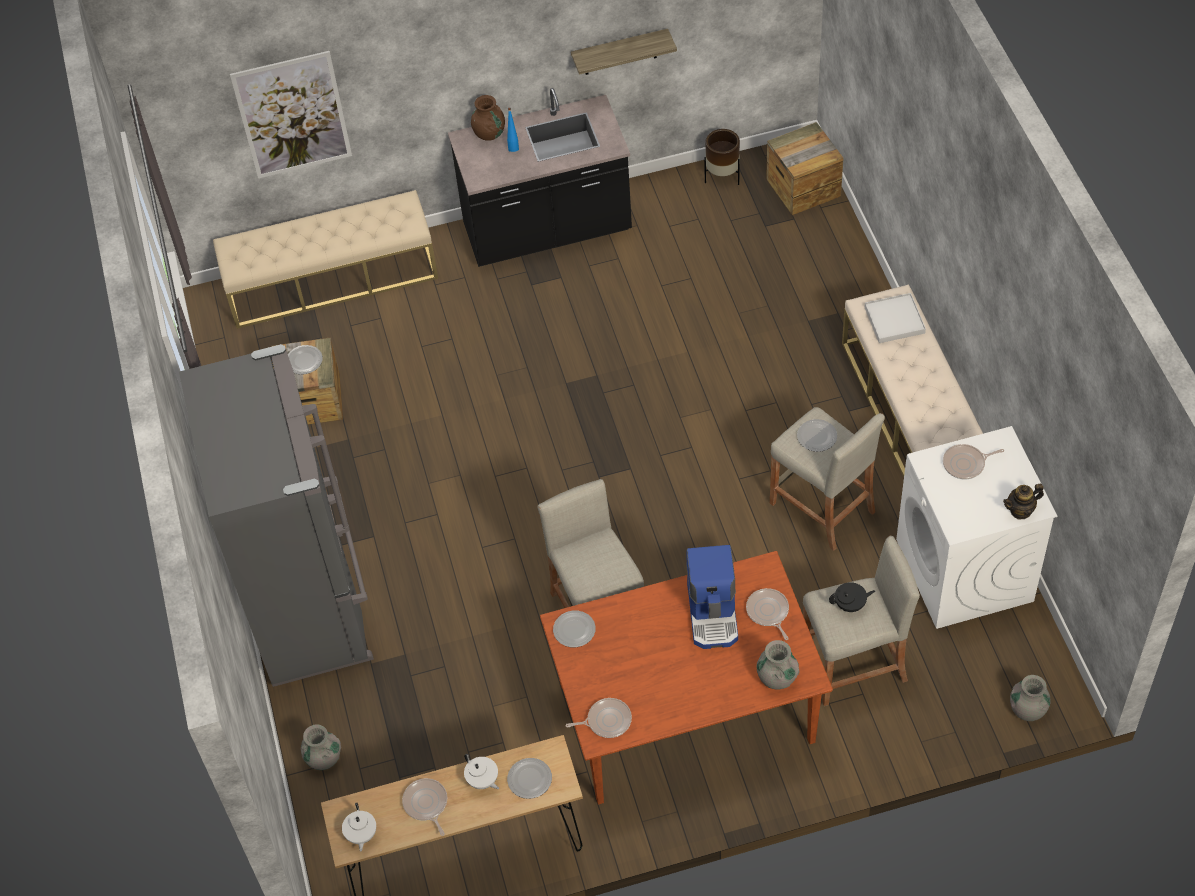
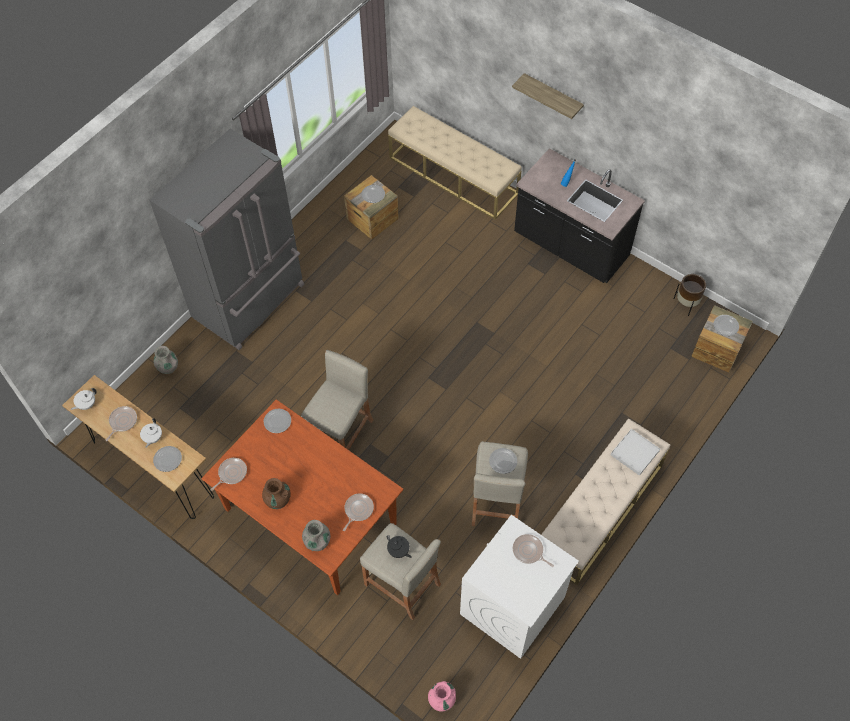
camera: 50 degrees right, 5 degrees up
picture [230,51,352,178] -> none
brown vase [471,95,505,141] -> brown vase moved to [262,478,291,509]
frying pan [566,698,632,738] -> frying pan turned 90 degrees counterclockwise [211,458,247,491]
shelf [571,29,677,75] -> shelf moved to [512,73,584,119]
coffee machine [686,545,738,649] -> none
teapot [1003,483,1044,519] -> none
grey vase [1010,675,1051,721] -> pink vase [428,681,456,712]
none -> plate [713,315,739,336]

